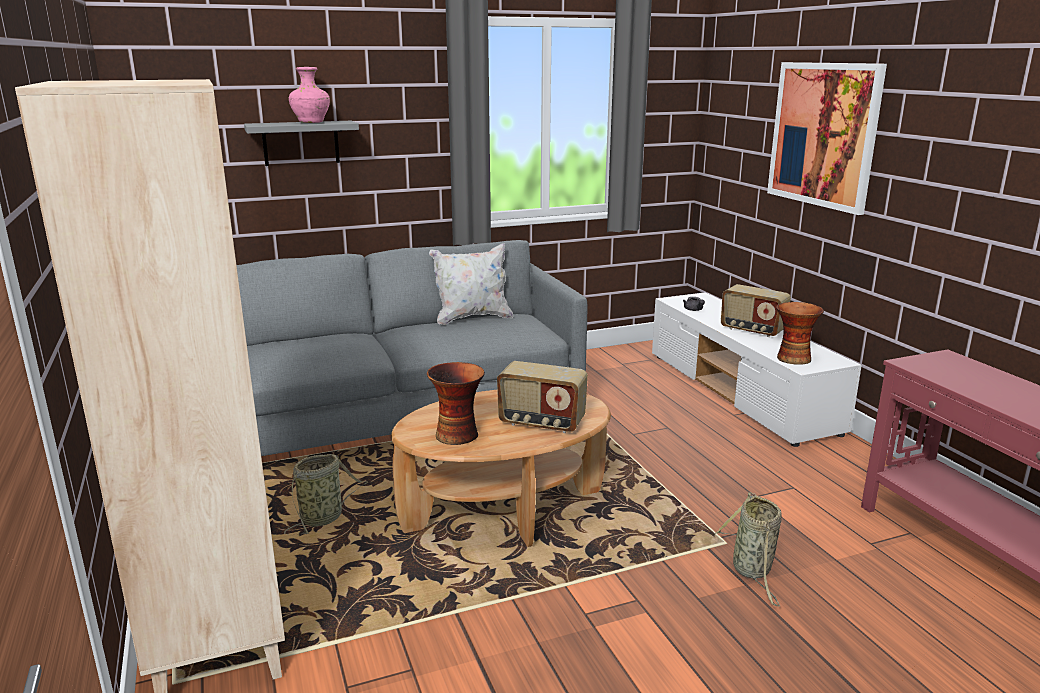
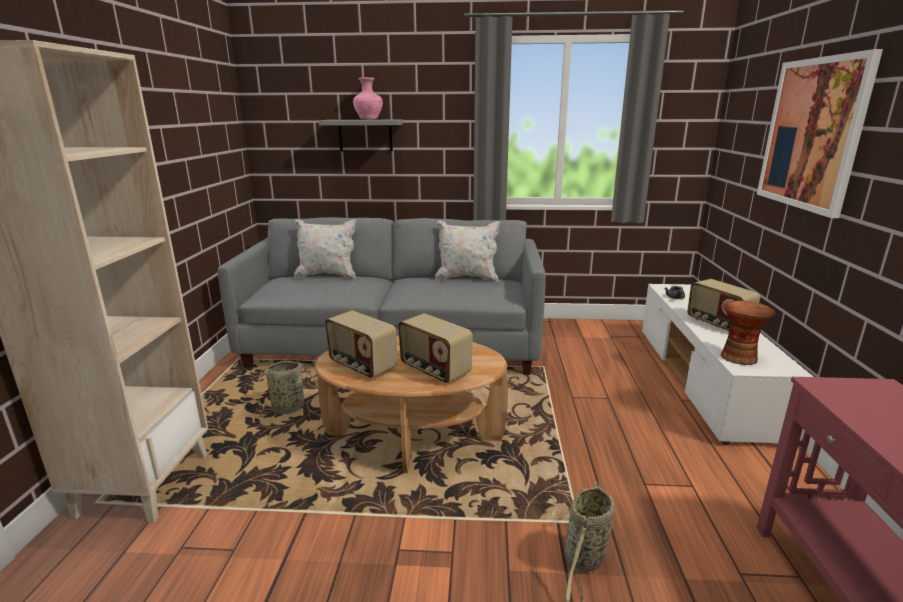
camera: 25 degrees right, 0 degrees up
vase [427,362,485,445] -> radio [325,310,397,378]
none -> white pillow [294,219,356,279]

